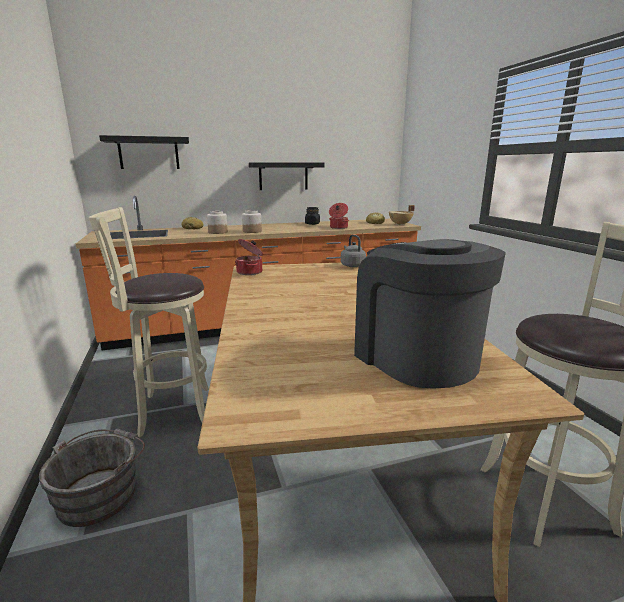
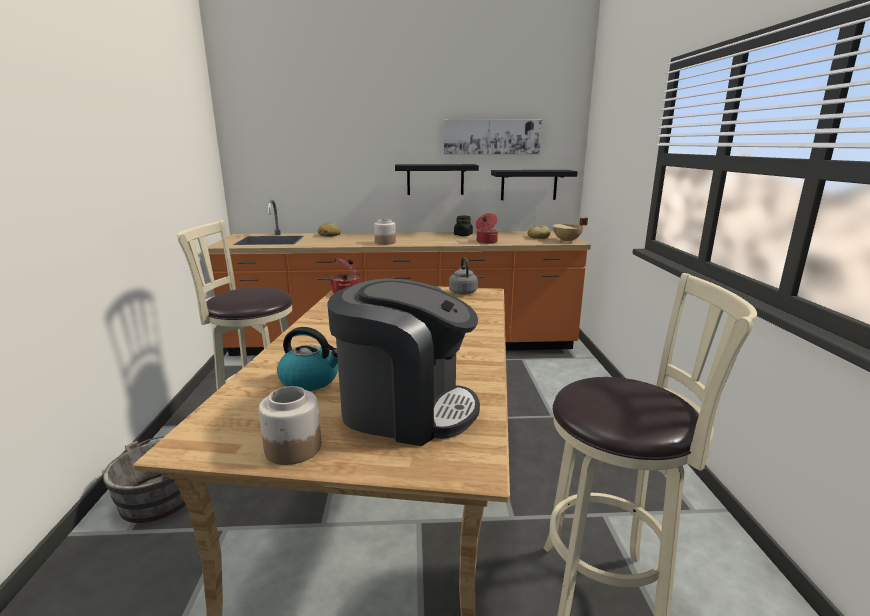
camera: 15 degrees right, 0 degrees up
black shelf [99,135,189,169] -> black shelf moved to [491,170,578,200]
jar [207,211,228,234] -> jar moved to [259,386,321,465]
coffee machine [354,239,506,389] -> coffee machine turned 120 degrees clockwise [327,278,480,446]
none -> kettle [277,327,338,391]
none -> picture [444,120,542,154]

